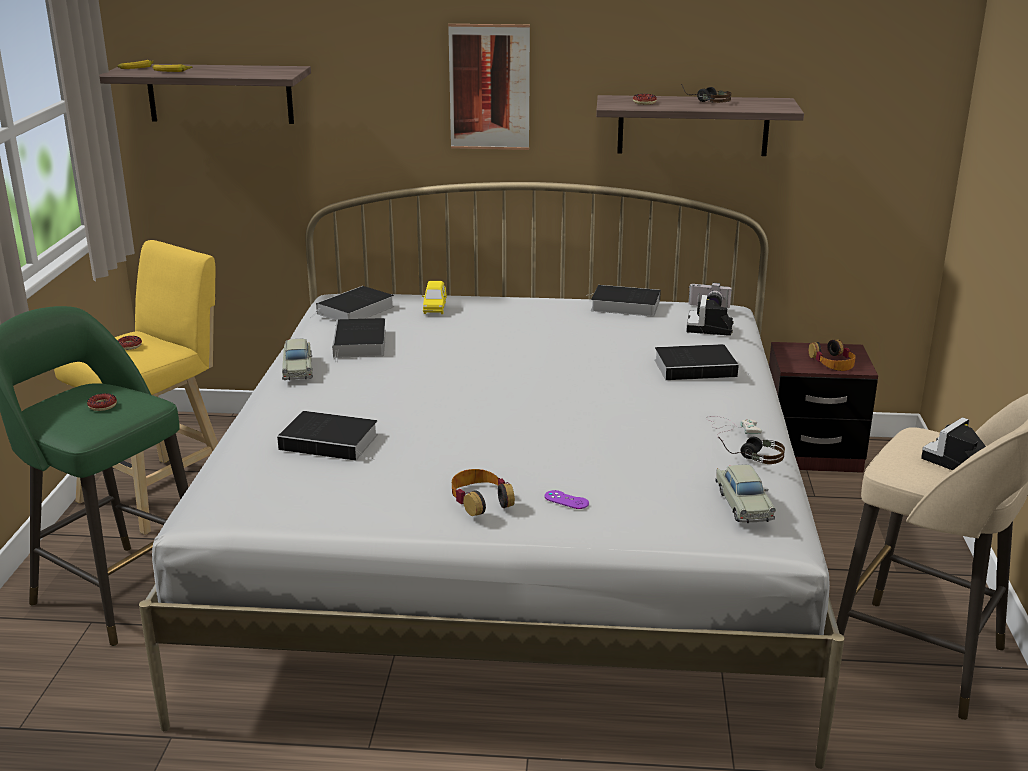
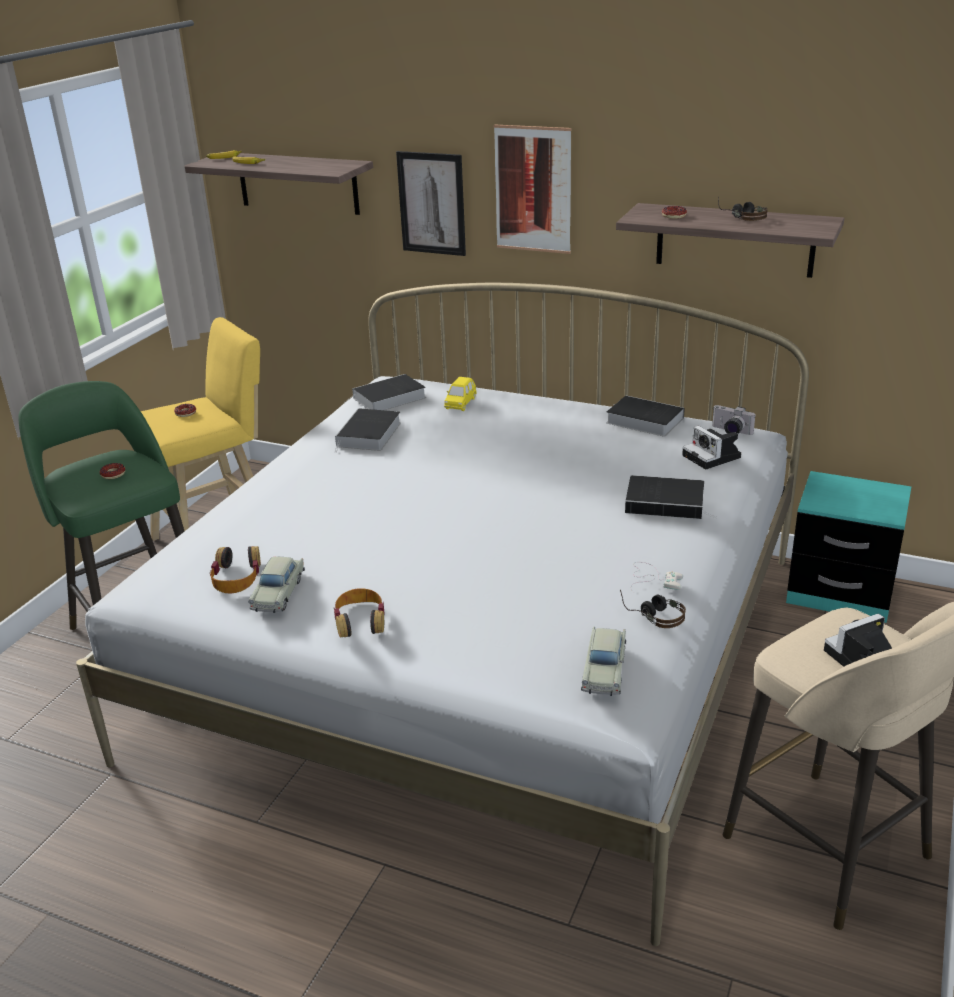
camera: 20 degrees right, 5 degrees up
book [277,411,378,461] -> none
beige toy car [282,339,313,380] -> beige toy car moved to [248,556,305,613]
purple game controller [545,490,589,509] -> none
camera [686,295,734,336] -> camera turned 60 degrees counterclockwise [682,426,741,469]
brown nightstand [769,342,878,473] -> turquoise nightstand [786,471,911,623]
headphones [809,339,856,371] -> headphones moved to [210,546,261,594]
none -> picture [396,151,466,256]

